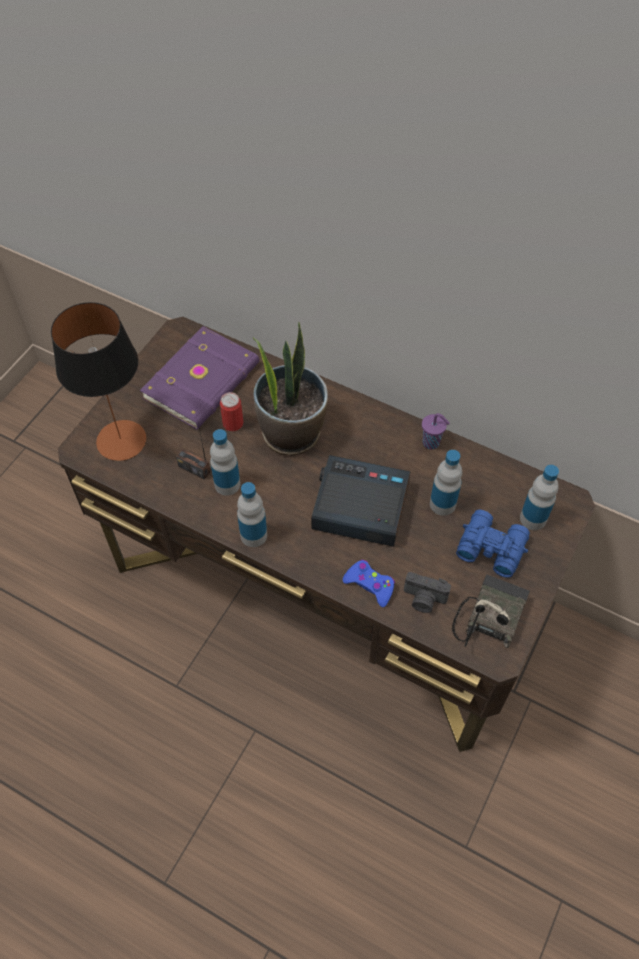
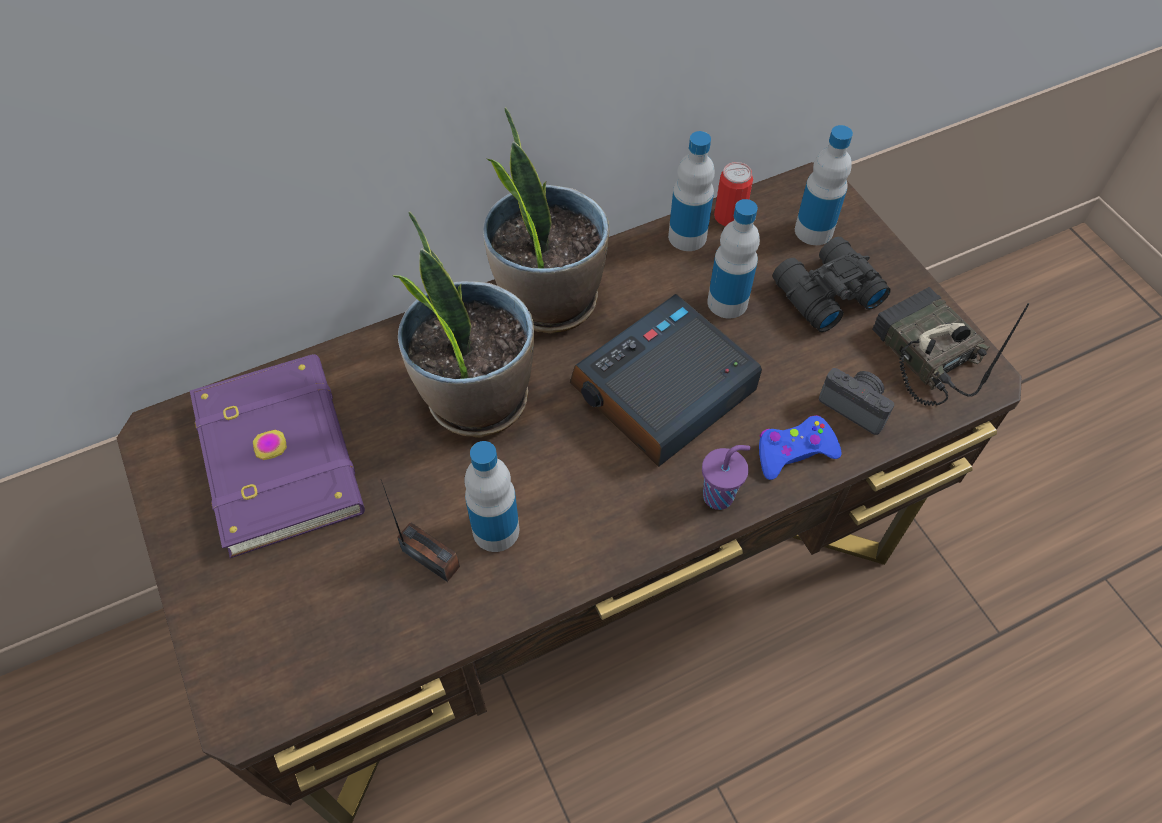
camera: 55 degrees left, 0 degrees up
table lamp [51,302,146,461] -> none
radio [176,423,211,480] -> radio turned 120 degrees counterclockwise [381,480,460,582]
can [220,392,243,431] -> can moved to [714,162,753,226]
bottle [237,482,267,547] -> bottle moved to [668,131,715,251]
camera [404,572,451,613] -> camera turned 105 degrees counterclockwise [819,368,894,435]
purple cup [422,413,450,450] -> purple cup moved to [702,445,751,510]
blue binoculars [456,510,530,578] -> black binoculars [773,237,891,332]
none -> potted plant [483,107,609,333]

